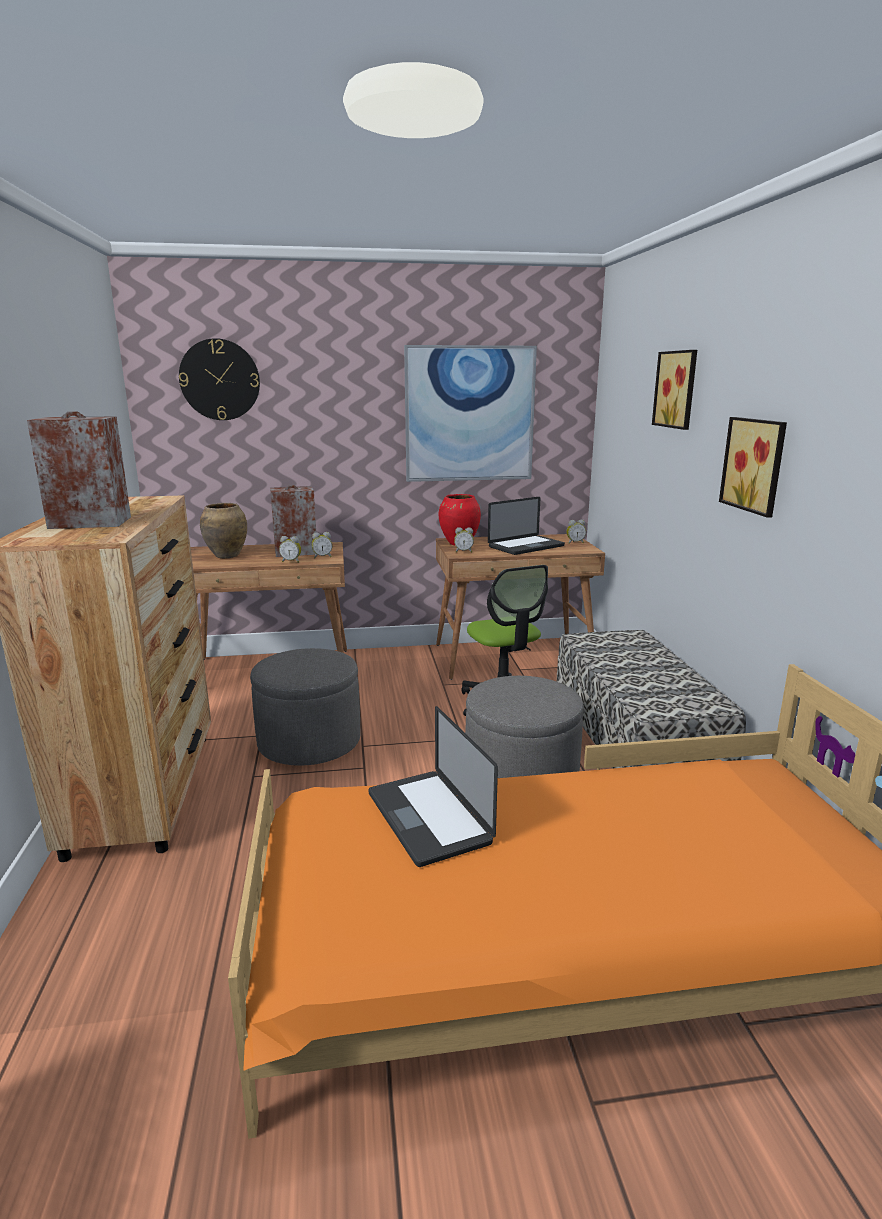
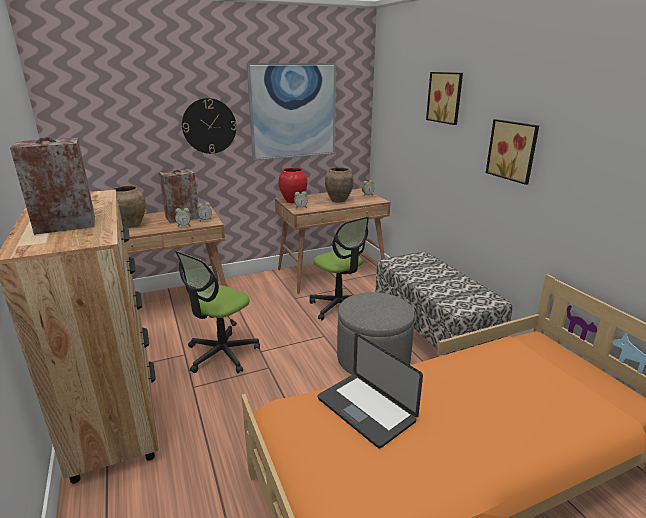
camera: 15 degrees left, 5 degrees up
wall clock [179,338,260,420] -> wall clock moved to [182,98,236,154]
grey ottoman [250,648,360,765] -> office chair [175,251,260,373]
laptop [488,497,565,555] -> brown vase [325,167,354,203]

